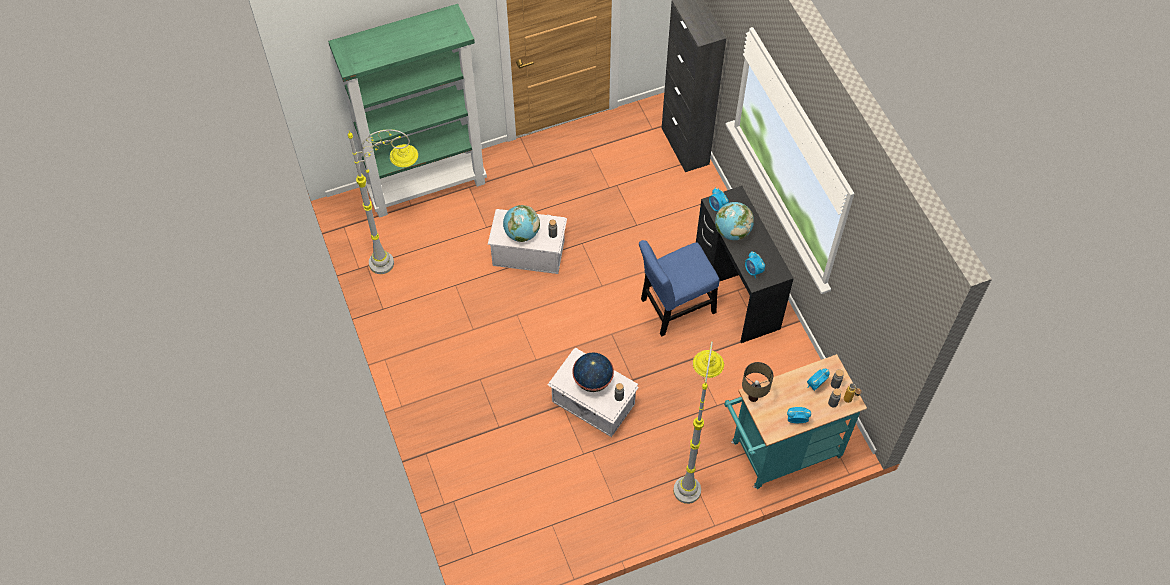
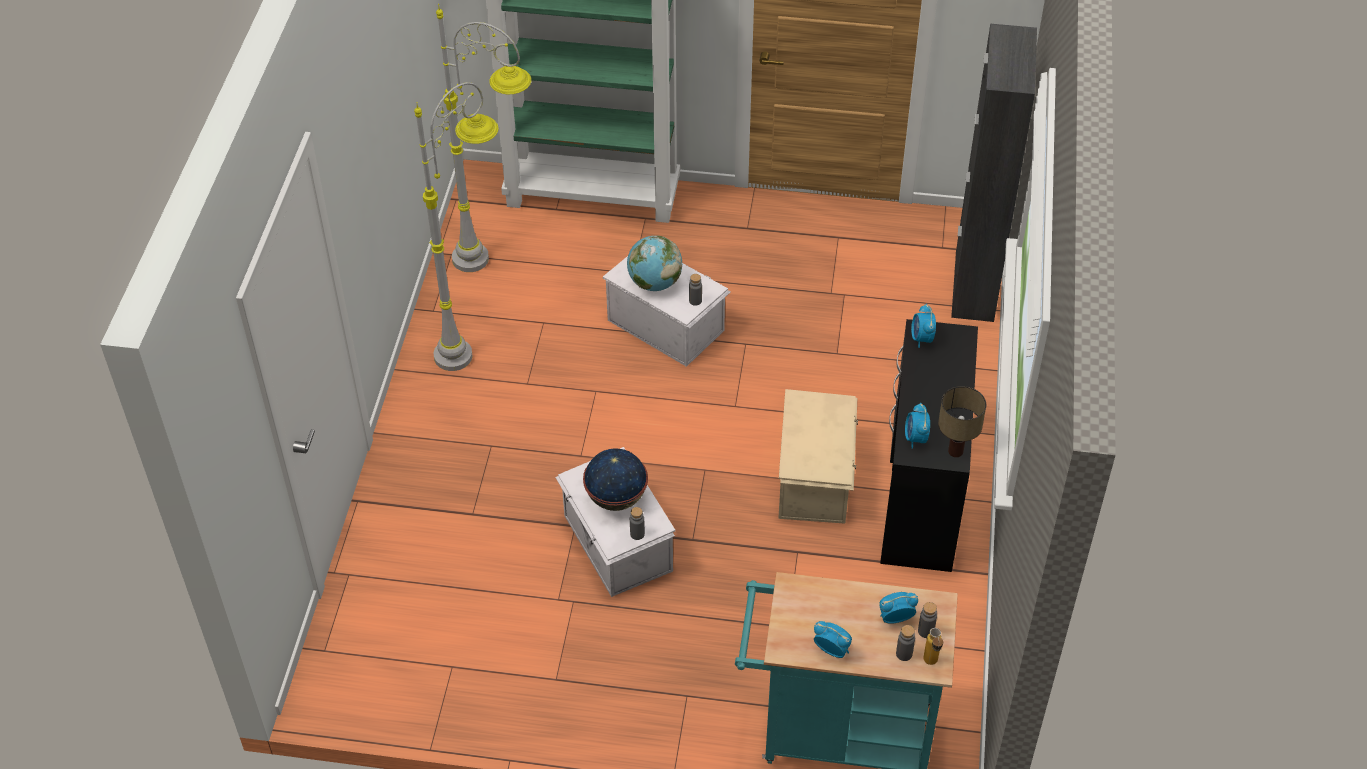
camera: 30 degrees right, 10 degrees down
blue chair [639,240,720,336] -> beige storage box [778,389,858,524]
grey floor lamp [673,341,724,504] -> grey floor lamp moved to [414,82,499,371]
globe [715,202,754,240] -> none
table lamp [742,362,773,402] -> table lamp moved to [938,386,986,457]

